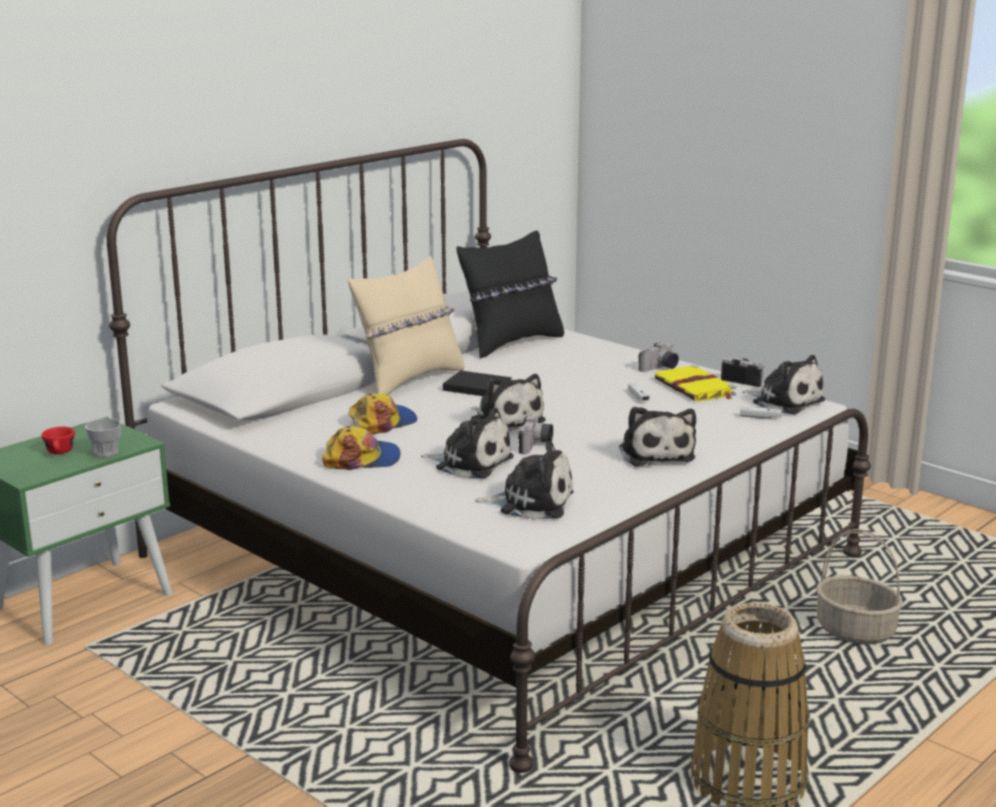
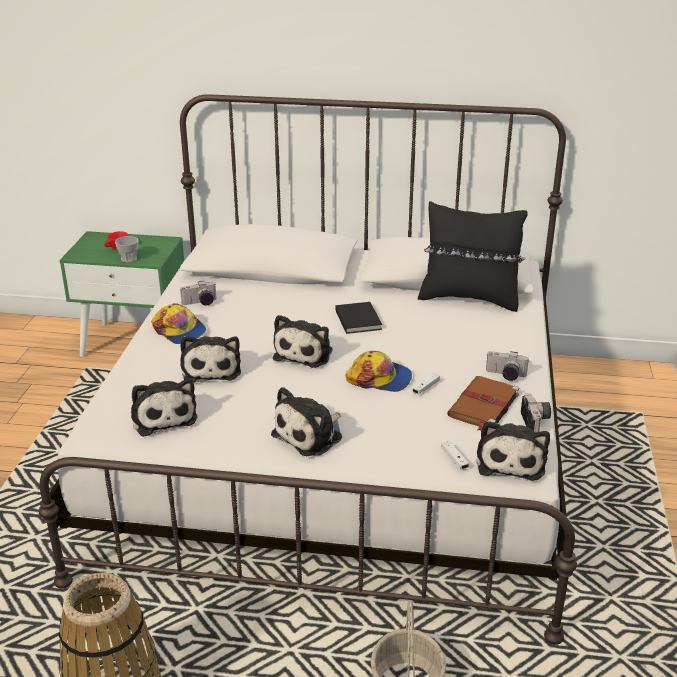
camera: 55 degrees right, 10 degrees up
beige pillow [348,257,465,395] -> none
cap [348,393,417,434] -> cap moved to [346,351,412,392]
camera [518,414,553,454] -> camera moved to [180,281,217,306]
yellow book [654,365,736,402] -> brown book [447,376,519,430]

